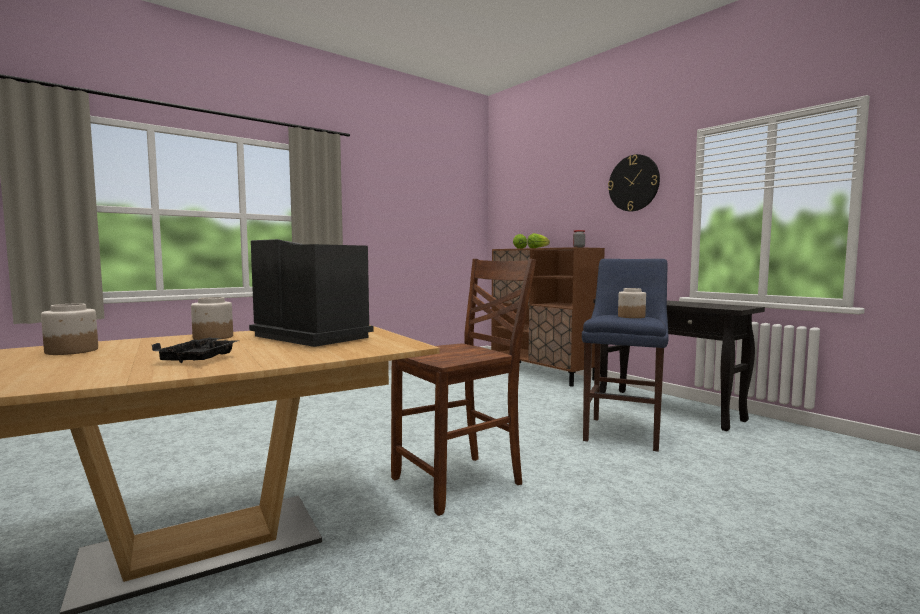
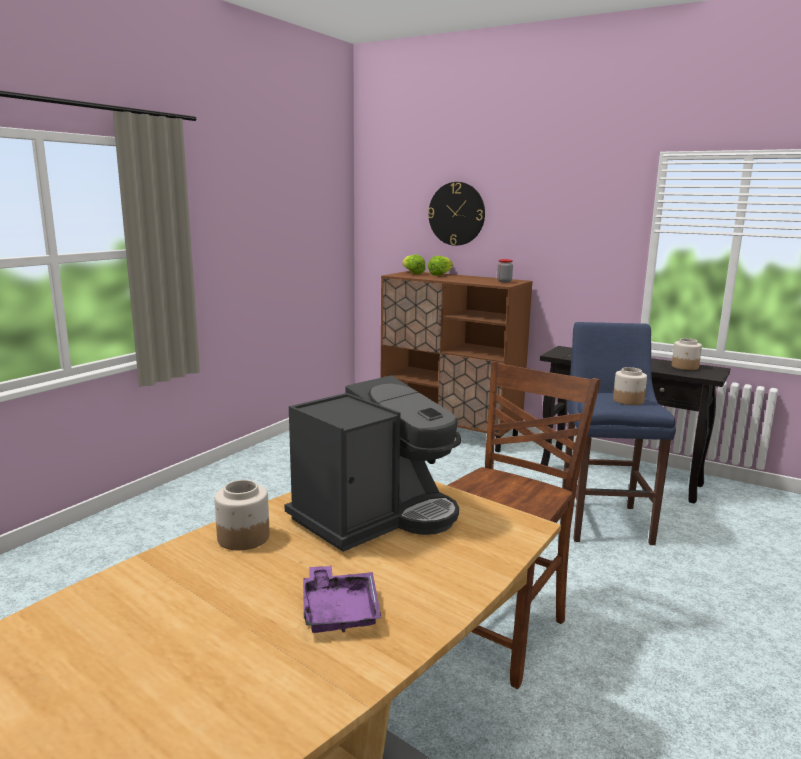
camera: 20 degrees left, 10 degrees up
jar [41,303,98,355] -> jar moved to [672,338,702,370]
black tray [152,337,240,363] -> purple tray [303,565,381,633]
coffee machine [249,239,374,347] -> coffee machine turned 120 degrees clockwise [284,375,461,552]
wall clock [608,154,660,212] -> wall clock moved to [428,182,485,246]

